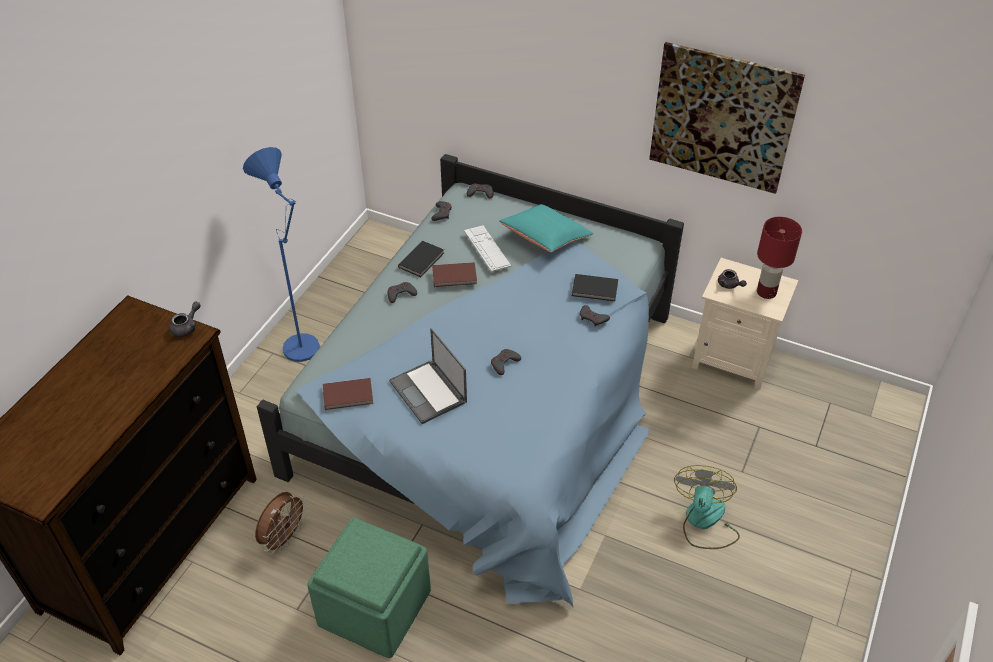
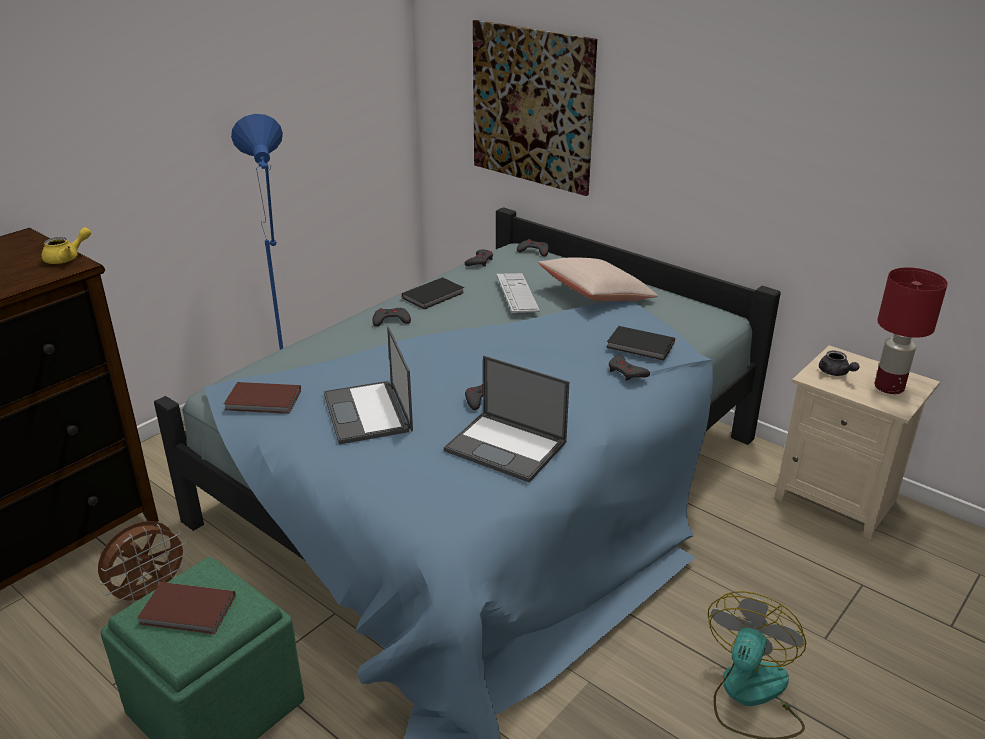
camera: 15 degrees right, 15 degrees down
grey teapot [169,301,200,337] -> yellow teapot [42,227,91,264]
brown book [432,262,477,287] -> brown book moved to [137,582,235,634]
turquoise pillow [499,204,593,252] -> beige pillow [538,258,658,301]
picture [649,42,805,194] -> picture moved to [473,20,597,196]
none -> laptop [444,356,569,483]

